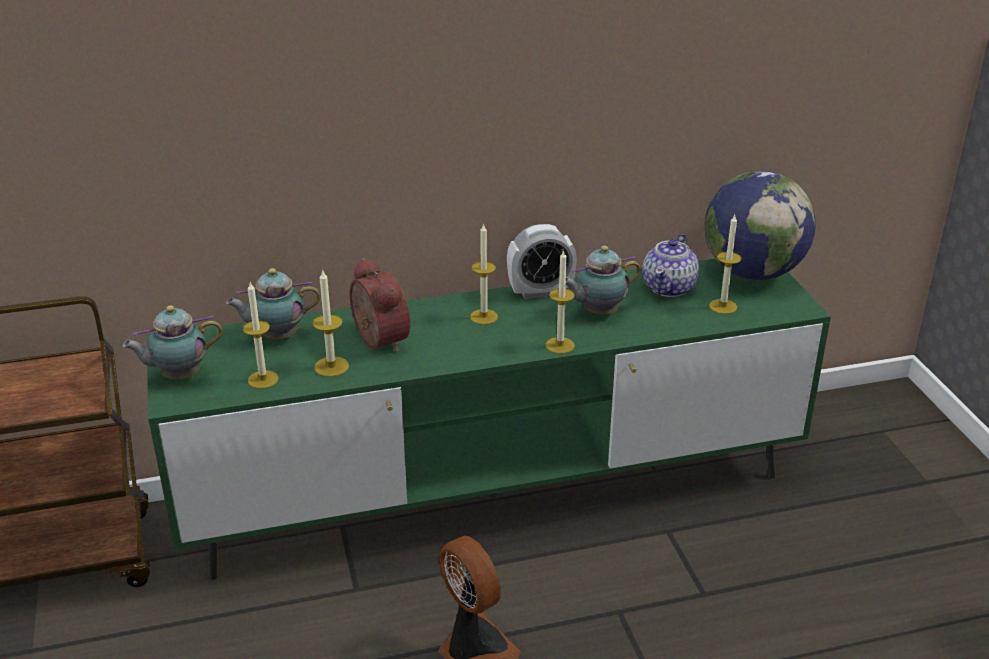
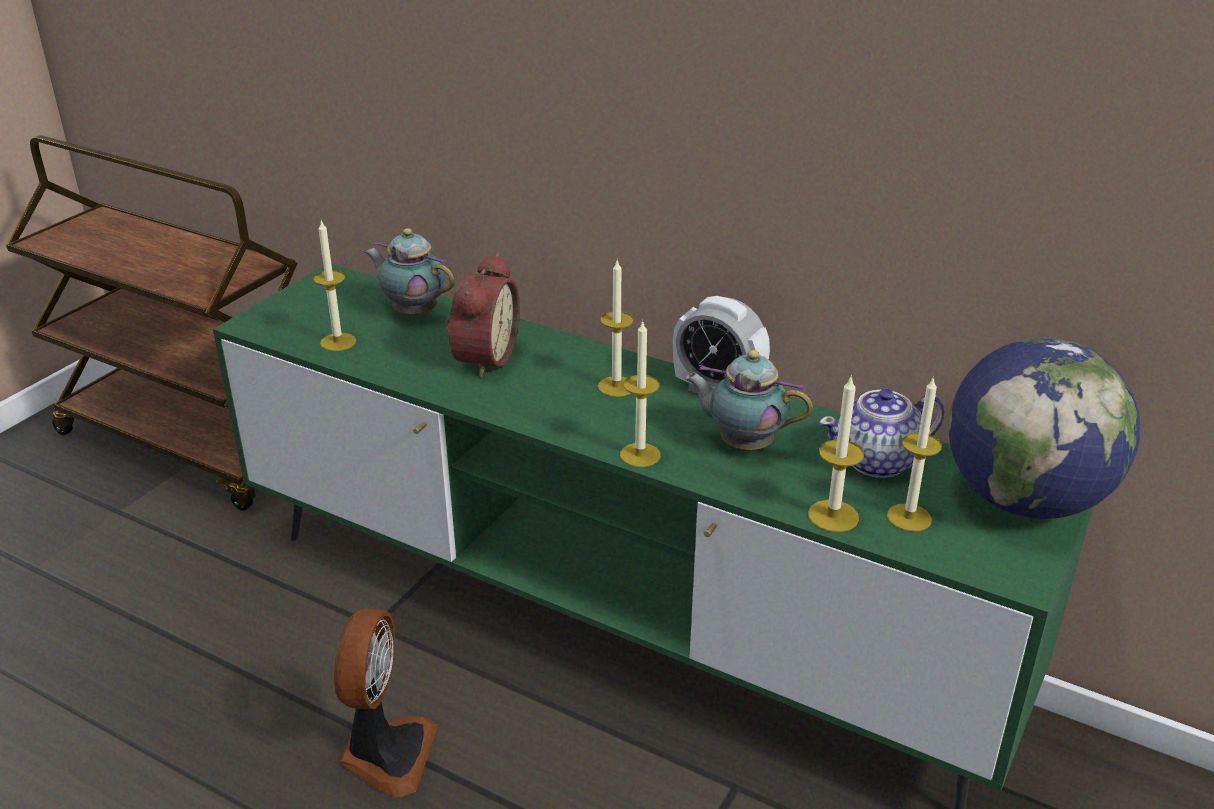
camera: 45 degrees right, 0 degrees up
teapot [122,305,223,379] -> none
candle [312,269,349,377] -> candle moved to [808,375,864,532]

